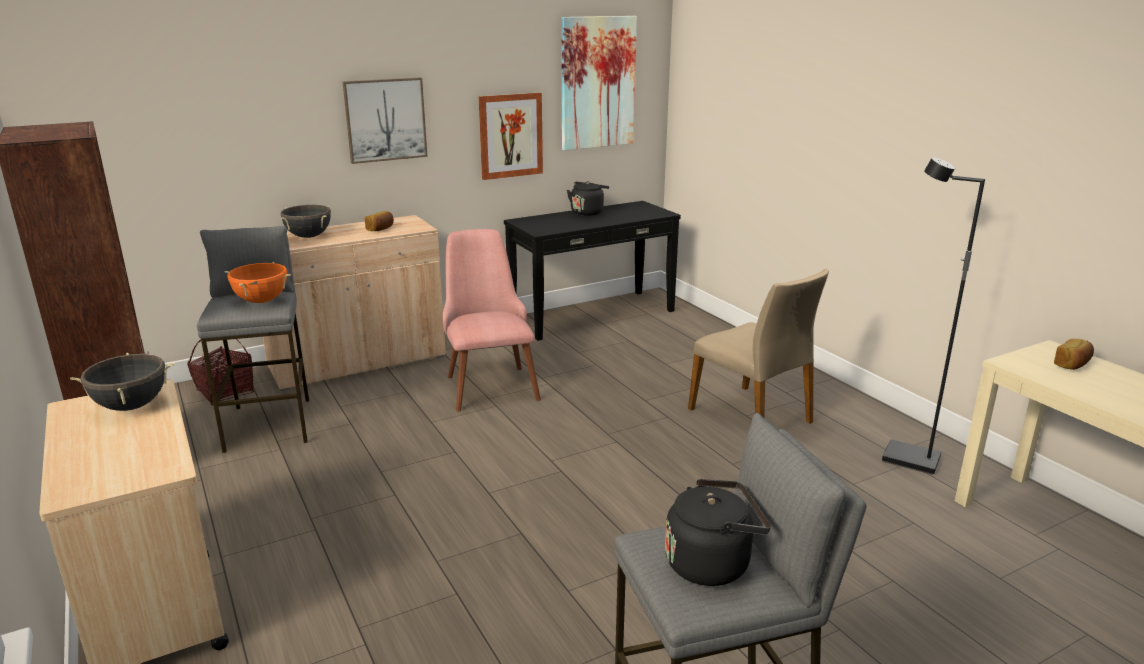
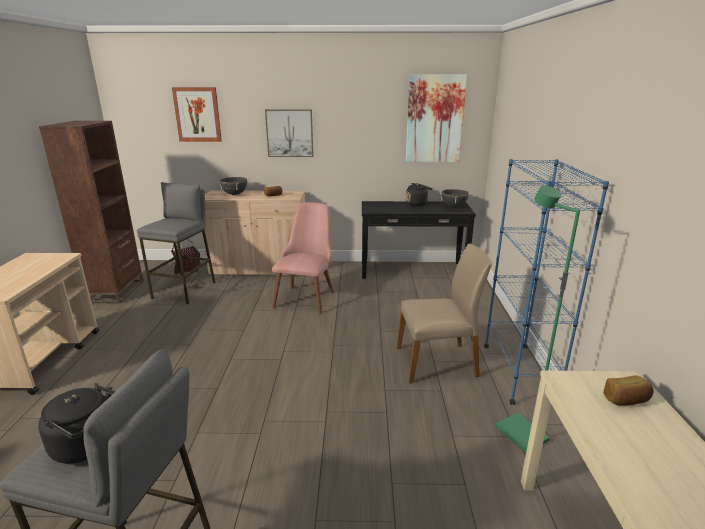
camera: 30 degrees right, 0 degrees up
black cooking pot [70,353,174,411] -> black cooking pot moved to [438,189,472,207]
orange cooking pot [224,262,291,303] -> none
picture [479,93,543,180] -> picture moved to [172,87,222,142]
beige chair [688,269,829,424] -> beige chair turned 90 degrees counterclockwise [397,244,492,383]
black floor lamp [882,157,985,475] -> green floor lamp [496,186,580,452]
none -> blue bookcase [484,159,609,405]

